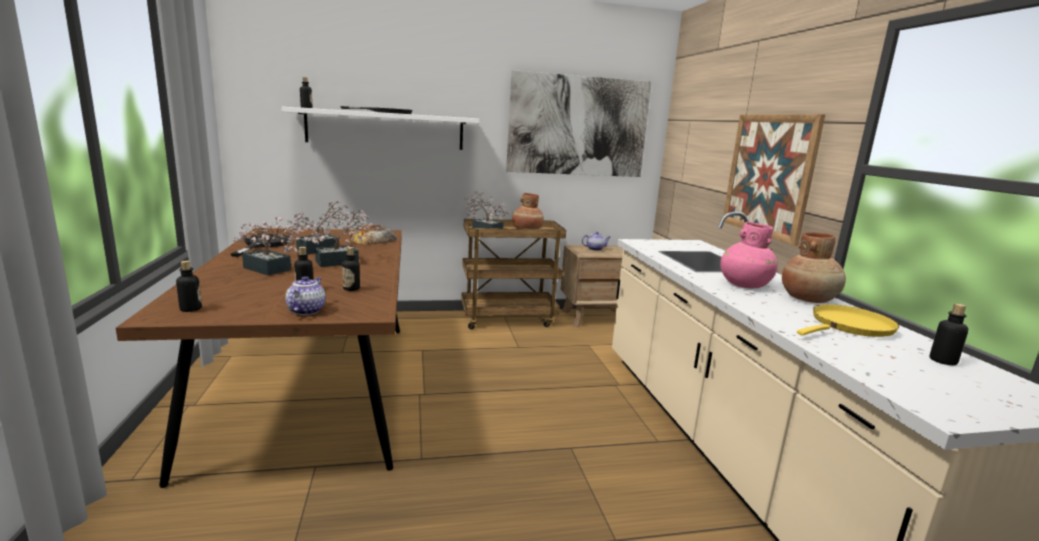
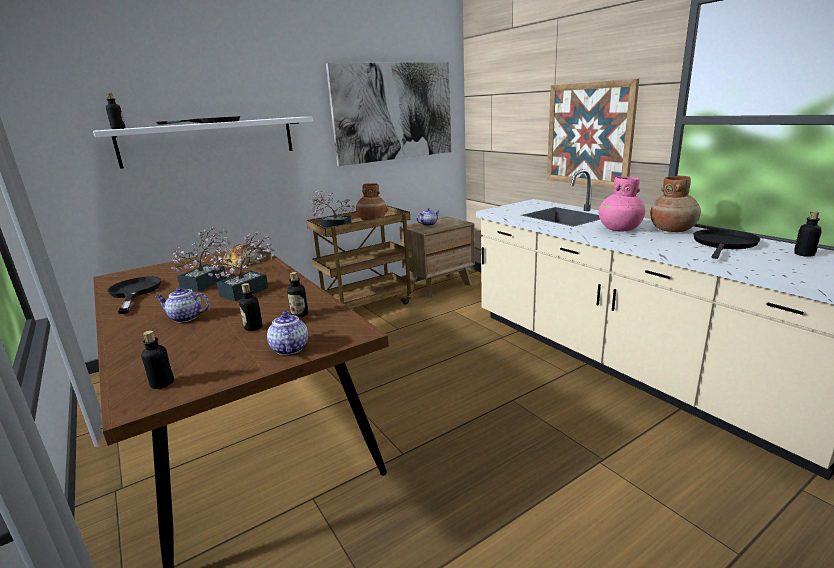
camera: 20 degrees left, 5 degrees up
potted plant [232,216,302,275] -> teapot [155,287,210,322]
yellow frying pan [797,304,899,337] -> black frying pan [693,229,760,259]

